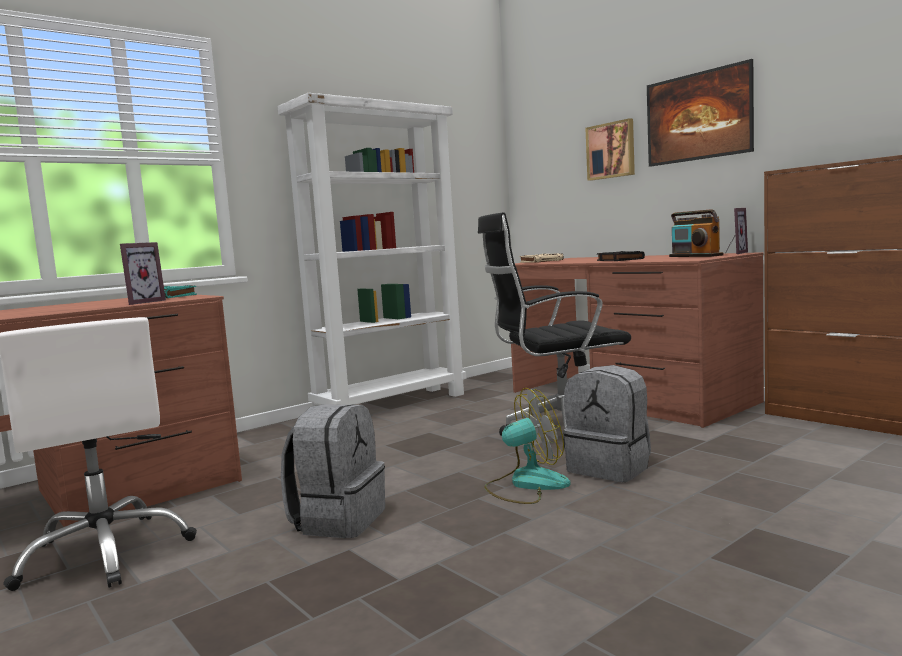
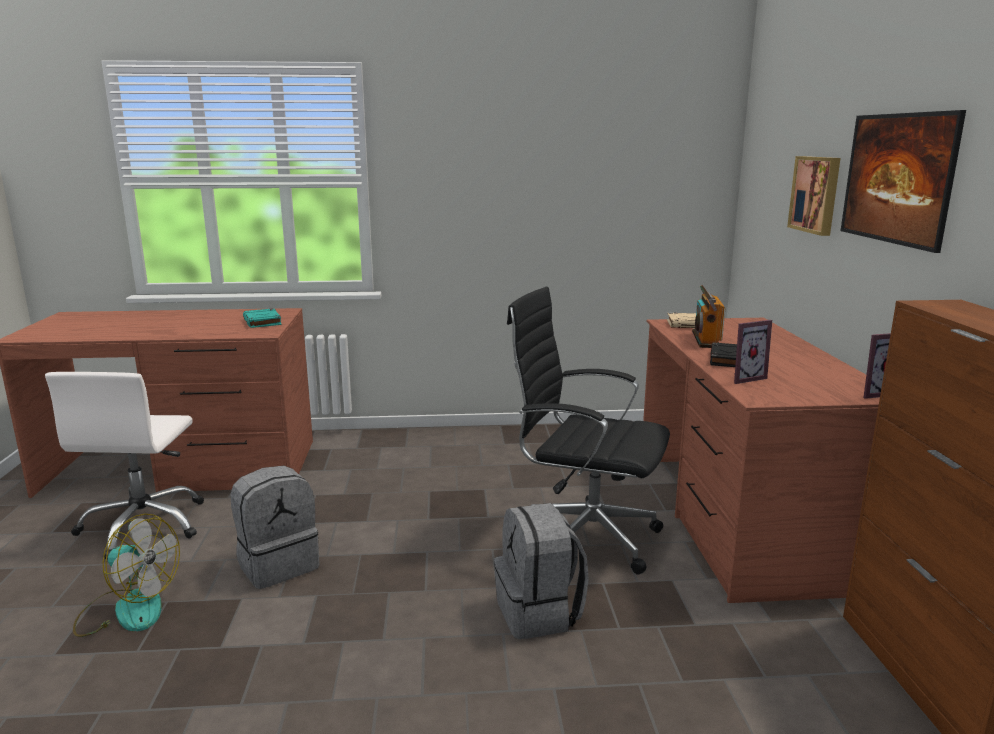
camera: 35 degrees right, 10 degrees up
picture frame [120,242,166,305] -> picture frame moved to [734,320,772,384]
white bookcase [277,93,466,406] -> none
fan [484,388,570,504] -> fan moved to [73,514,180,637]
radio [669,209,724,257] -> radio moved to [692,285,725,348]

